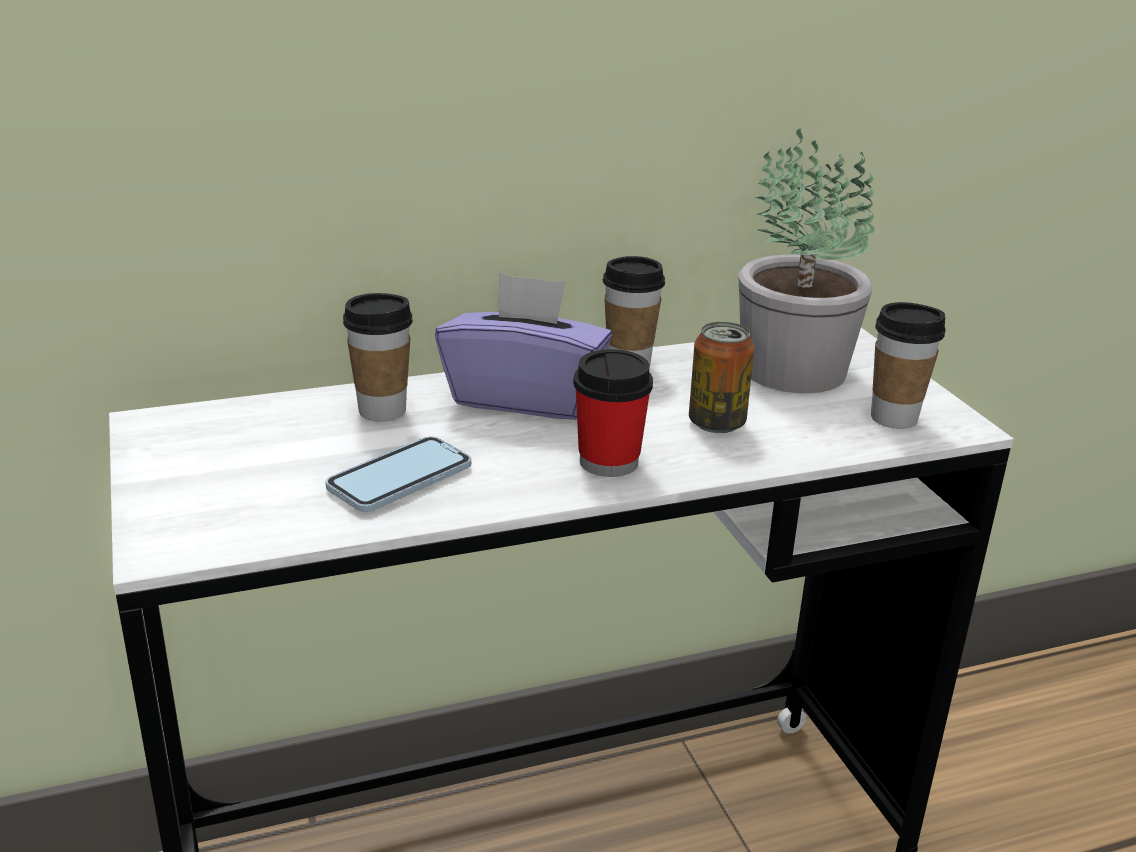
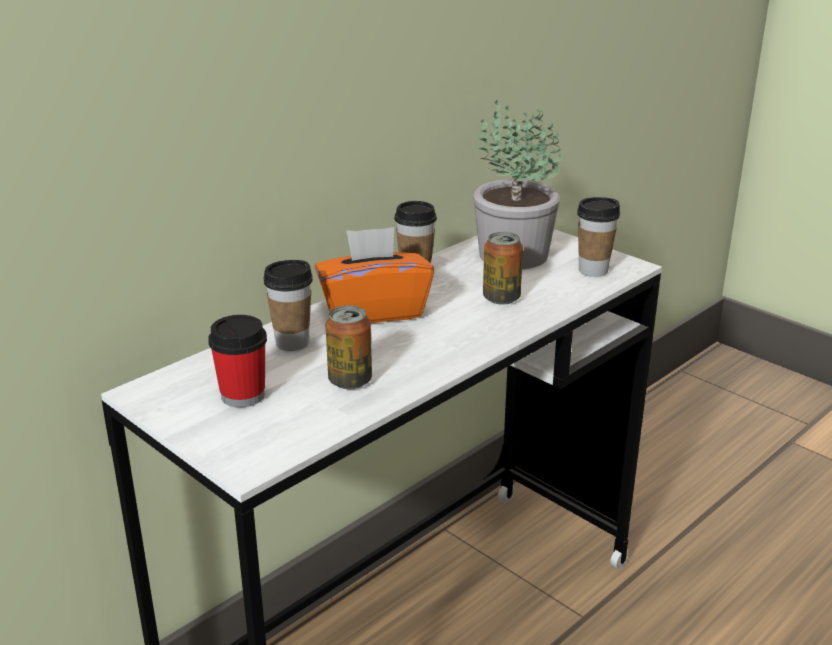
camera: 25 degrees left, 0 degrees up
phone [325,436,471,512] -> can [326,305,372,389]
purple tissue box [435,272,612,420] -> orange tissue box [315,227,434,323]
cup [573,349,653,477] -> cup moved to [208,315,267,408]

